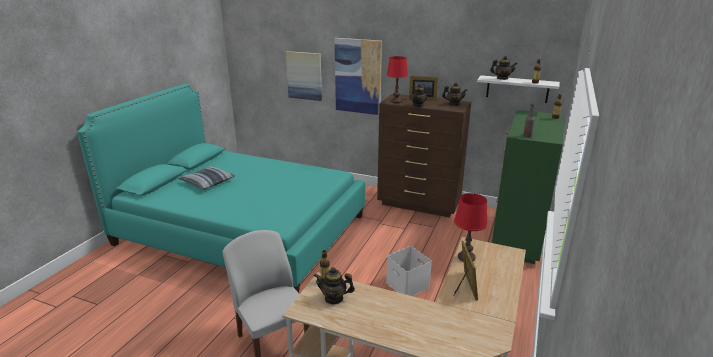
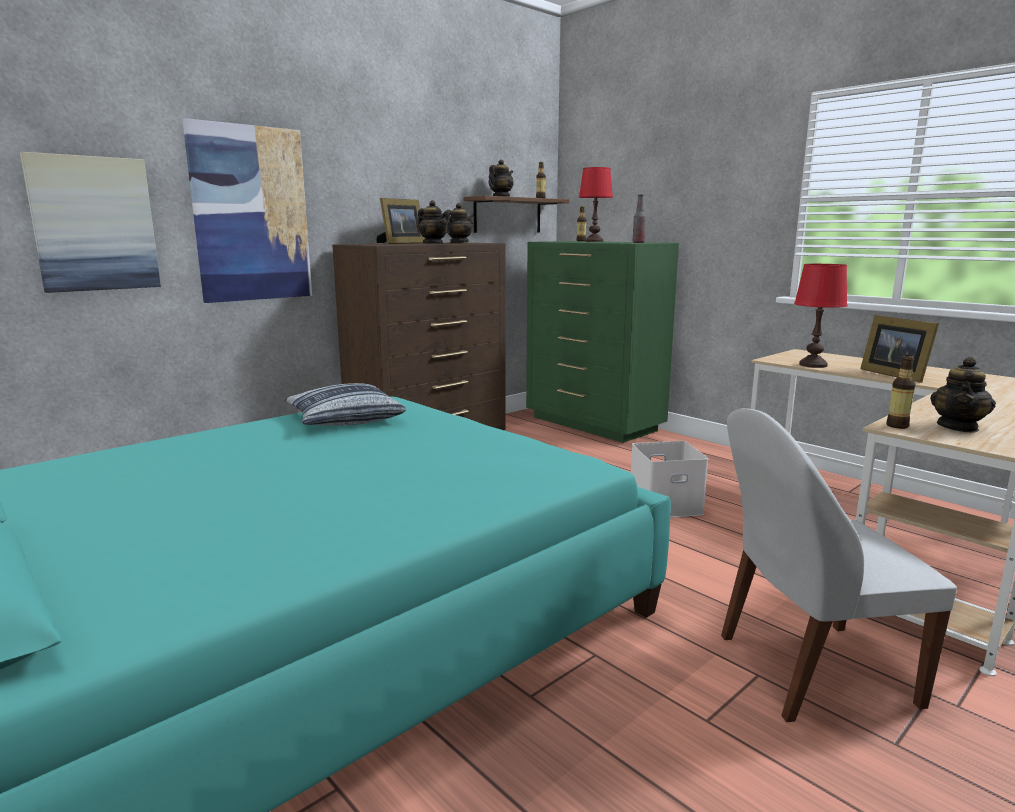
camera: 65 degrees left, 10 degrees down
pillow [178,166,235,190] -> pillow moved to [284,383,406,426]
red table lamp [387,56,408,103] -> red table lamp moved to [579,167,613,242]
picture frame [453,241,478,301] -> picture frame turned 135 degrees counterclockwise [860,315,939,383]
white shelf [477,75,560,103] -> brown shelf [464,196,570,233]

